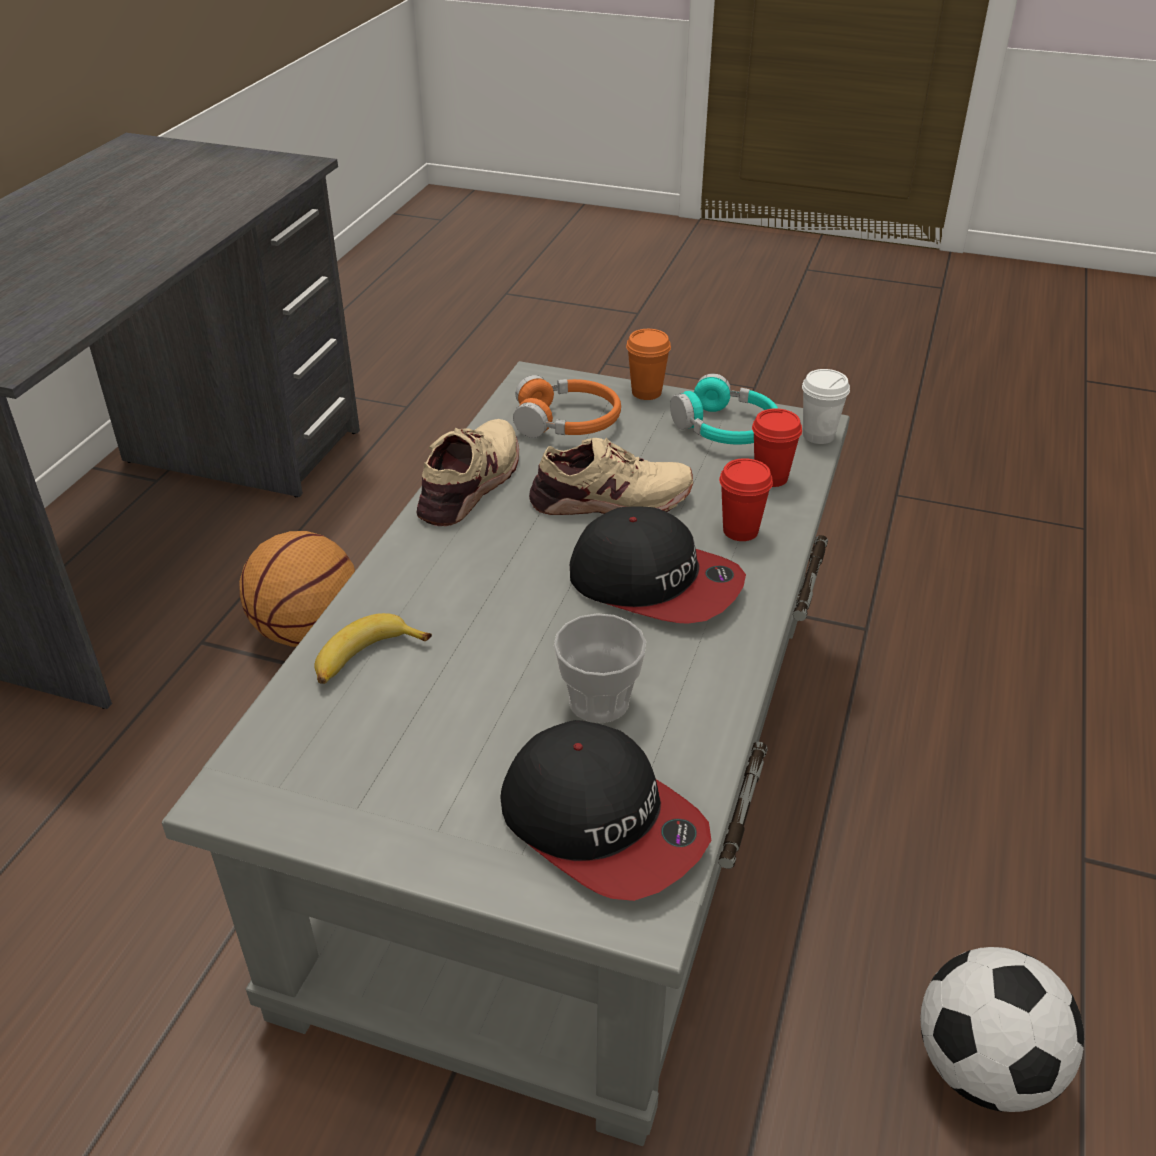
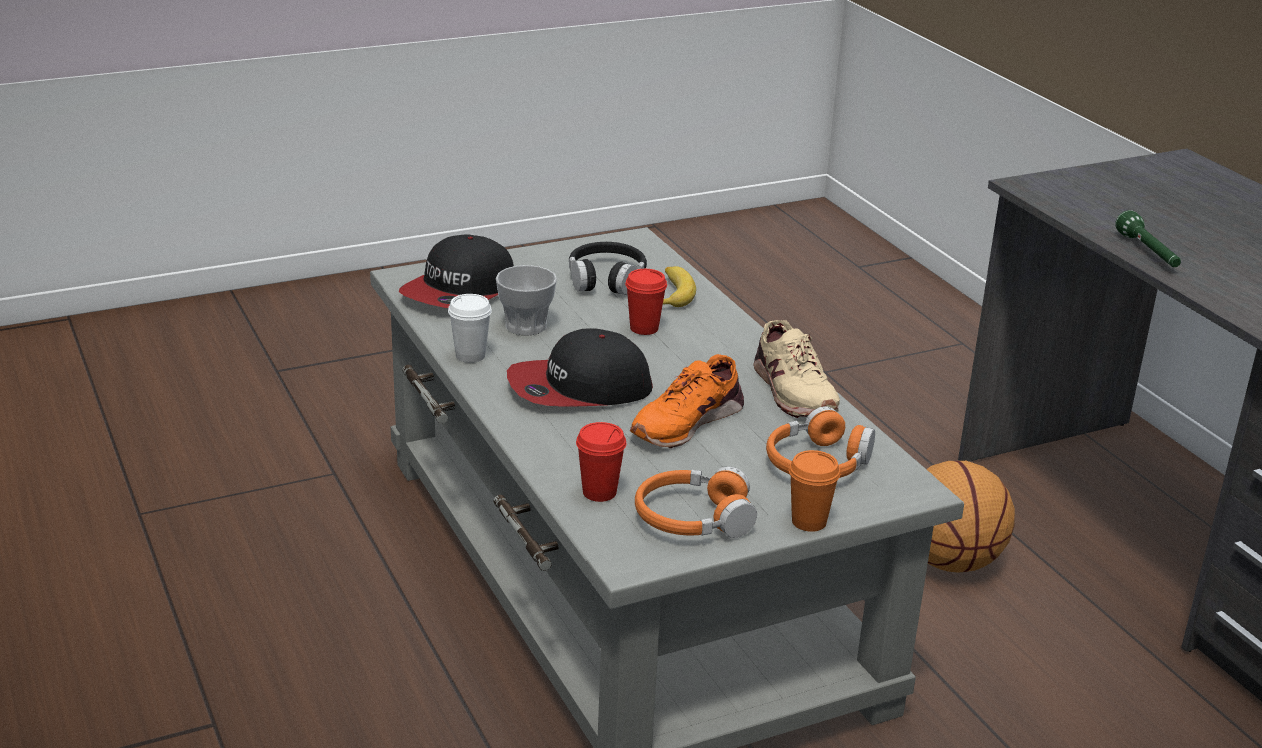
camera: 135 degrees right, 10 degrees down
cap [501,720,712,901] -> cap turned 60 degrees counterclockwise [399,234,514,308]
beige shoe [529,438,693,515] -> orange shoe [630,354,744,448]
turquoise headphones [670,373,778,445] -> orange headphones [635,466,757,538]
red cup [719,458,773,541] -> red cup moved to [625,269,667,335]
white cup [802,369,850,444] -> white cup moved to [448,294,492,363]
football [920,947,1084,1112] -> none
none -> black headphones [569,242,647,295]
none -> green flashlight [1115,210,1181,267]

